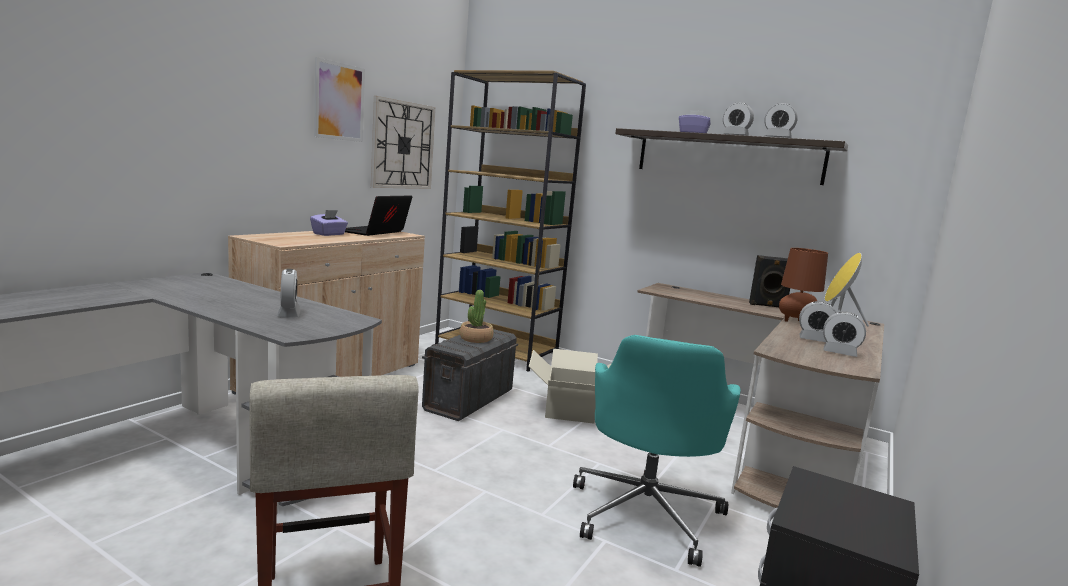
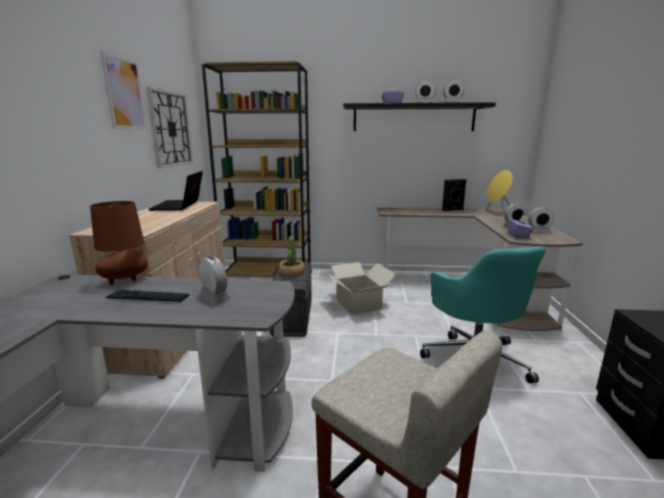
camera: 25 degrees left, 5 degrees up
purple tissue box [310,210,348,236] -> purple tissue box moved to [508,215,533,238]
brown table lamp [779,248,828,322] -> brown table lamp moved to [90,201,148,285]
none -> keyboard [106,290,189,302]

